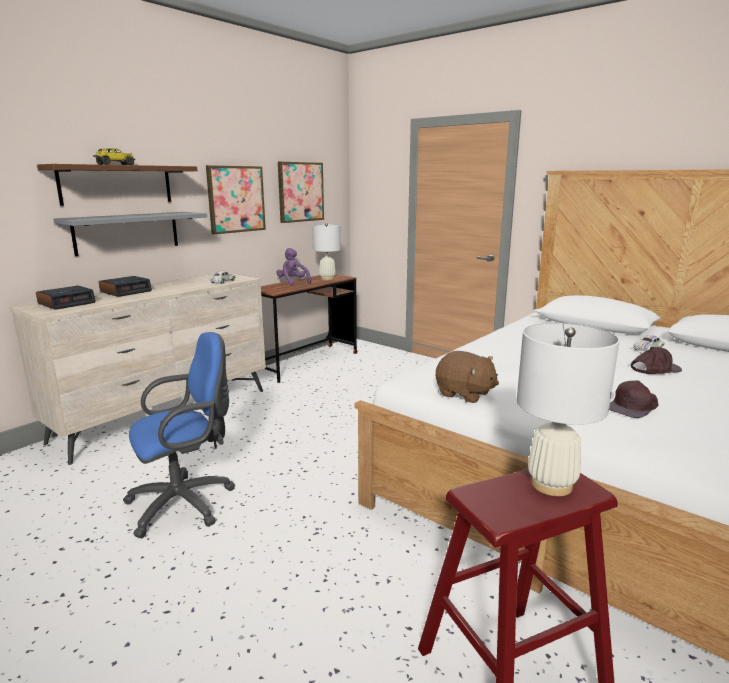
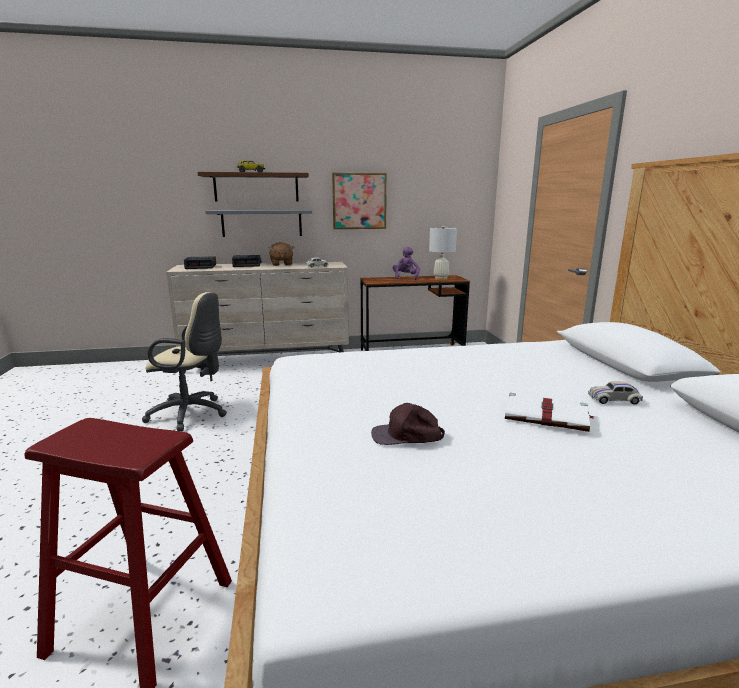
camera: 40 degrees right, 0 degrees up
blue office chair [123,332,235,538] -> beige office chair [142,292,227,431]
picture [278,161,324,223] -> none
brown plush toy [436,351,499,403] -> brown plush toy moved to [269,242,294,266]
white table lamp [517,323,619,496] -> none
brown cap [631,347,682,374] -> white book [505,393,595,432]

